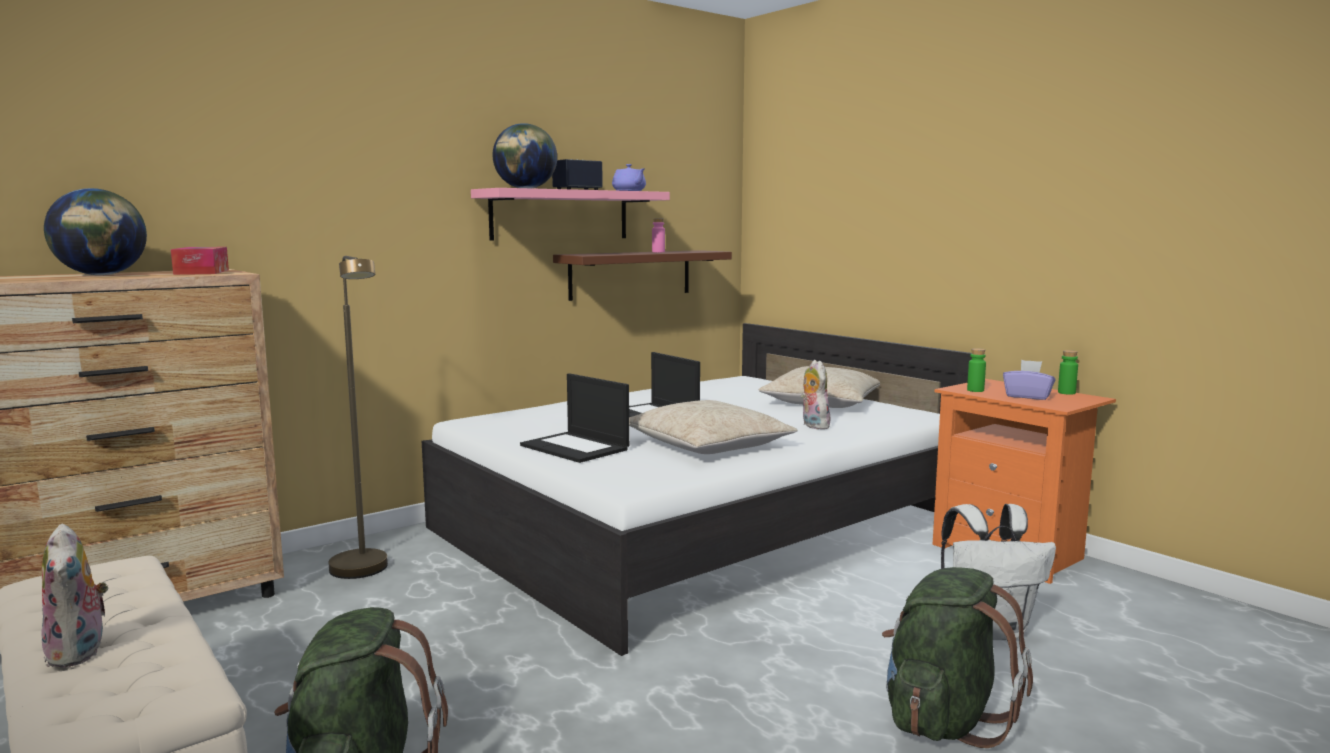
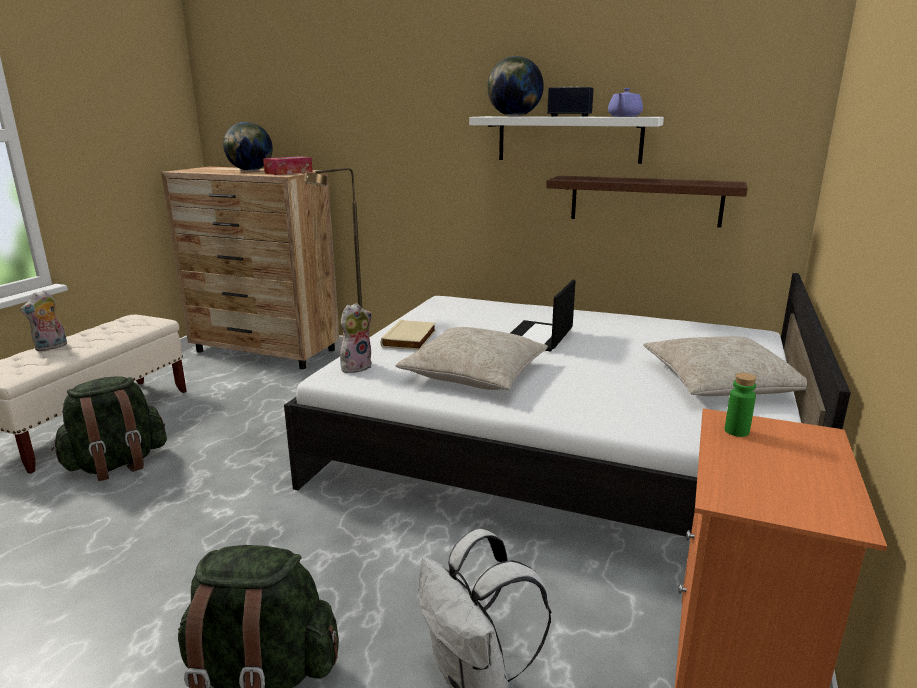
camera: 60 degrees right, 10 degrees up
pink shelf [471,188,670,240] -> white shelf [469,116,664,164]
laptop [520,373,629,463] -> beige book [381,320,436,350]
pink bottle [652,218,665,252] -> none
plush toy [801,360,830,429] -> plush toy moved to [340,303,372,373]
purple tissue box [1003,360,1056,400] -> none
green bottle [1058,350,1078,395] -> none

